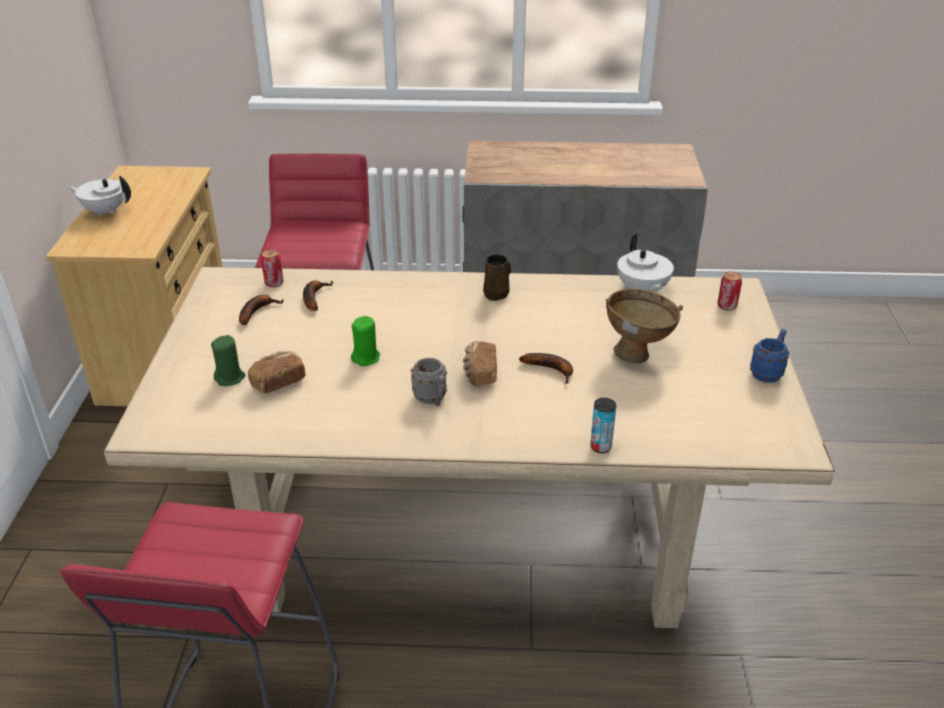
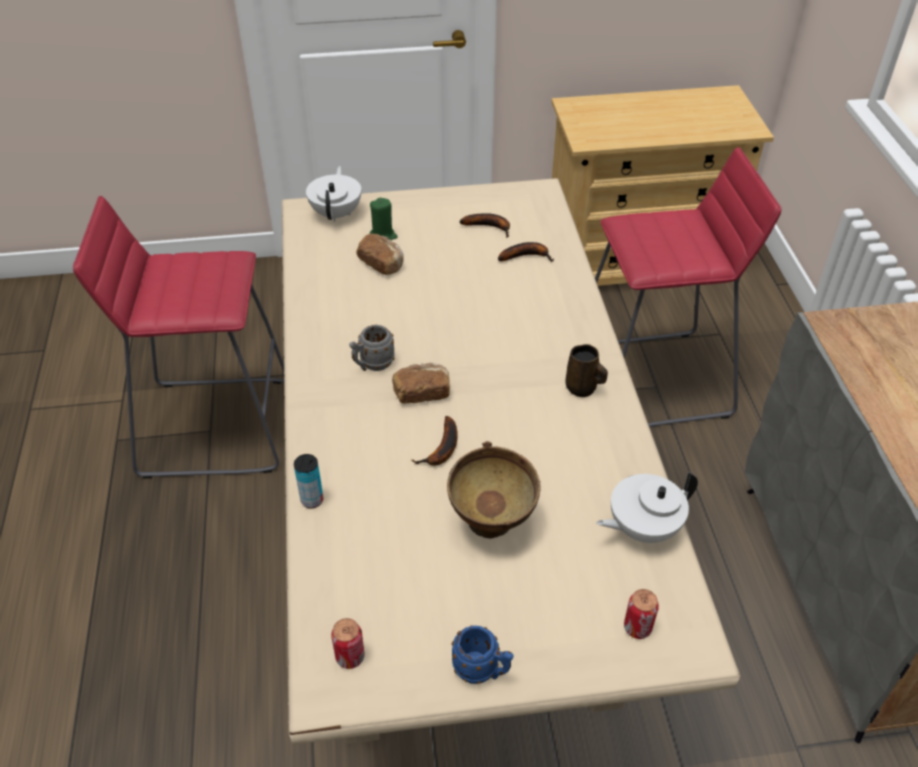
camera: 80 degrees right, 10 degrees up
white teapot [67,176,131,217] -> white teapot moved to [306,166,361,222]
can [261,249,283,287] -> can moved to [331,618,365,669]
green candle [351,316,380,366] -> none

